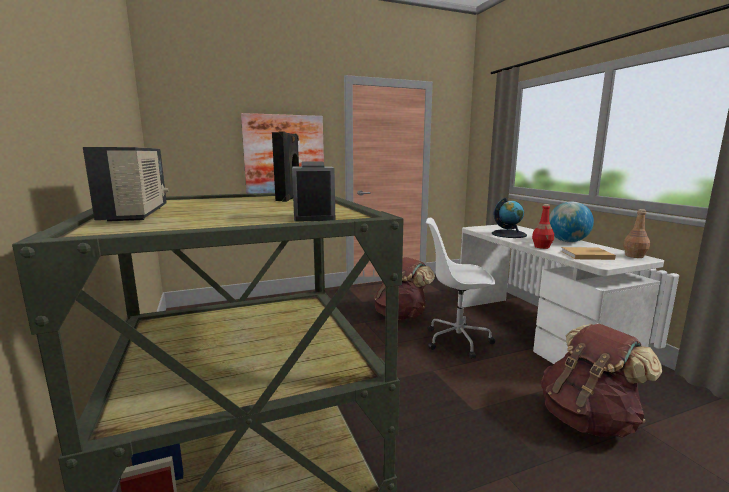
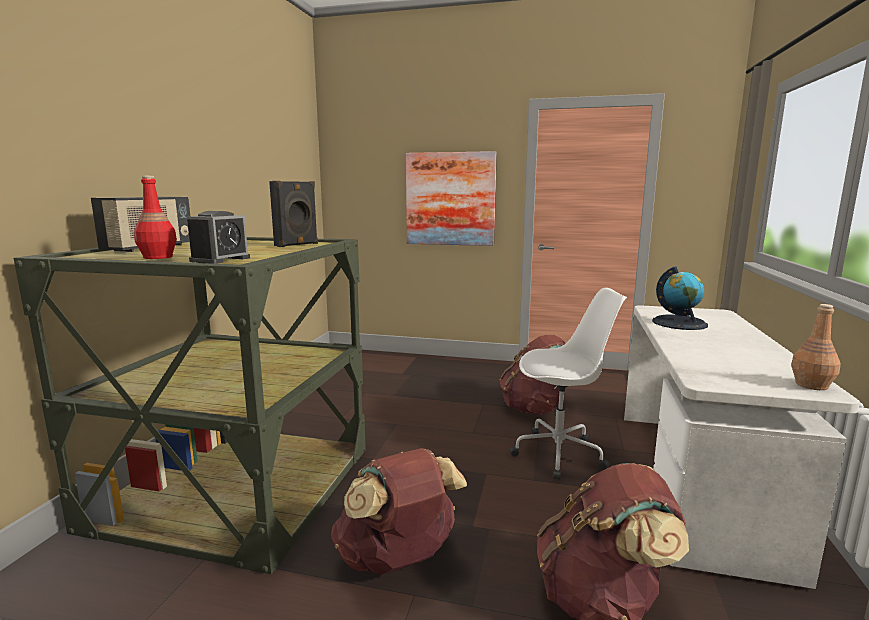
camera: 35 degrees right, 0 degrees up
white office chair [426,218,496,359] -> white office chair turned 135 degrees clockwise [510,288,627,480]
red bottle [532,204,554,249] -> red bottle moved to [134,176,177,259]
globe [549,202,594,242] -> none
beige book [561,247,616,260] -> none
none -> brown backpack [331,448,467,575]

